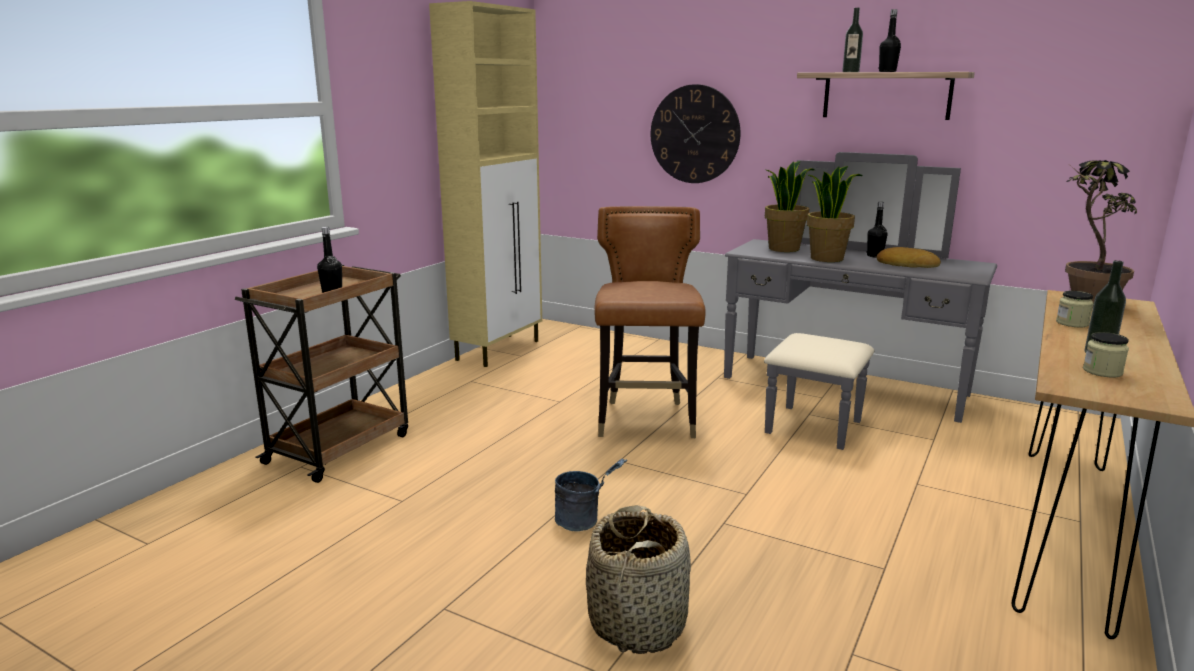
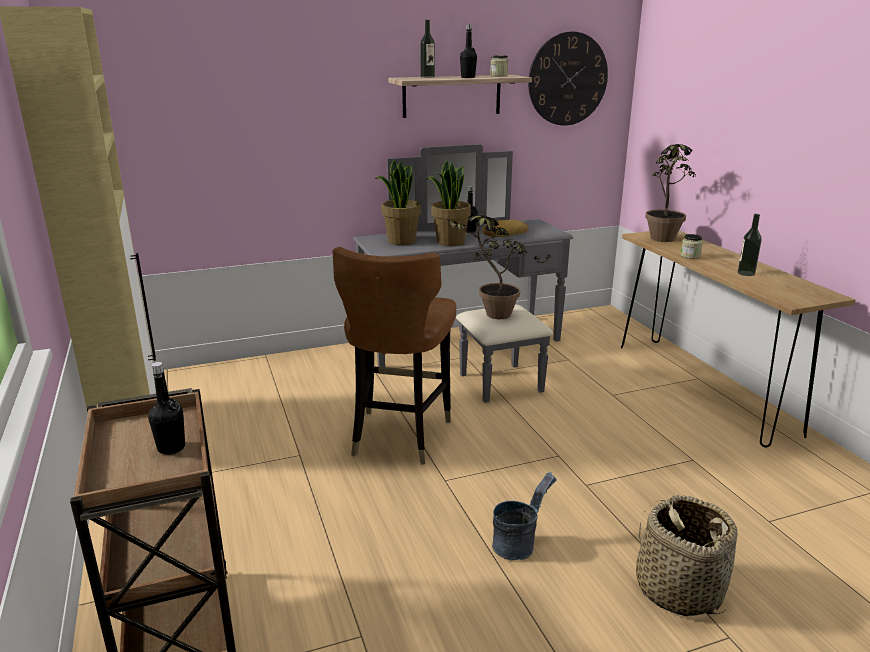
camera: 50 degrees left, 5 degrees up
brown chair [594,206,706,438] -> brown chair turned 120 degrees counterclockwise [333,247,456,465]
wall clock [651,84,741,183] -> wall clock moved to [528,32,608,126]
jar [1083,332,1129,377] -> jar moved to [490,55,508,76]
none -> potted plant [446,214,527,319]

